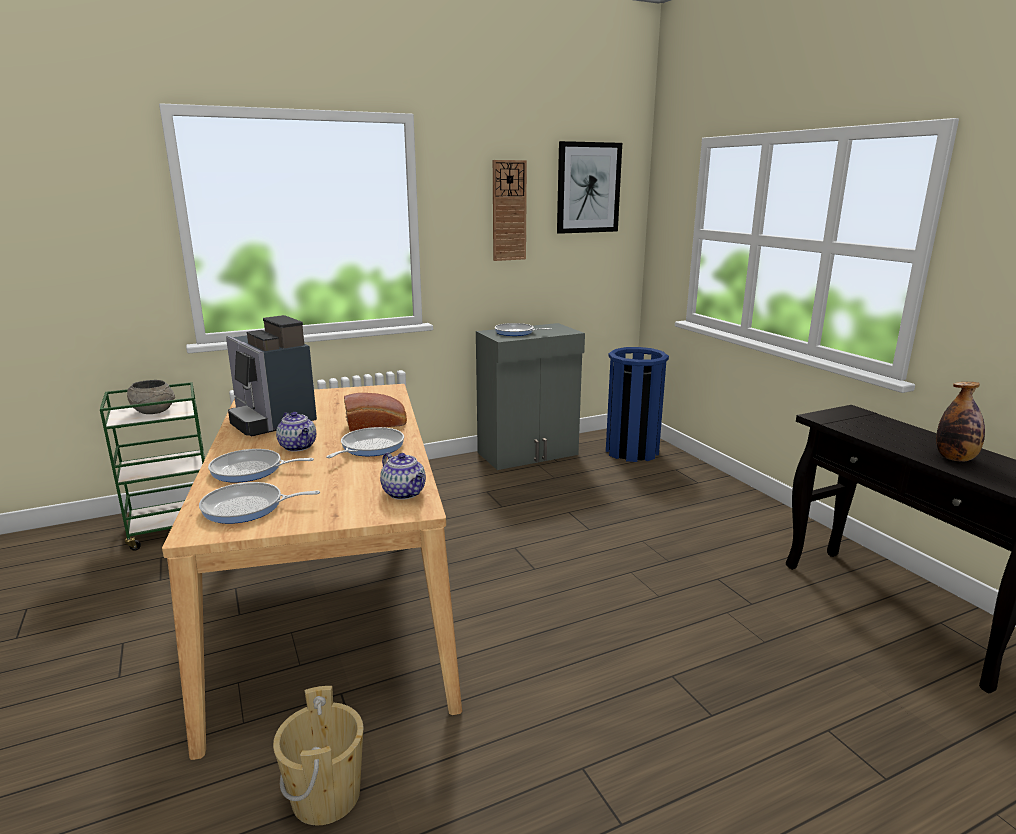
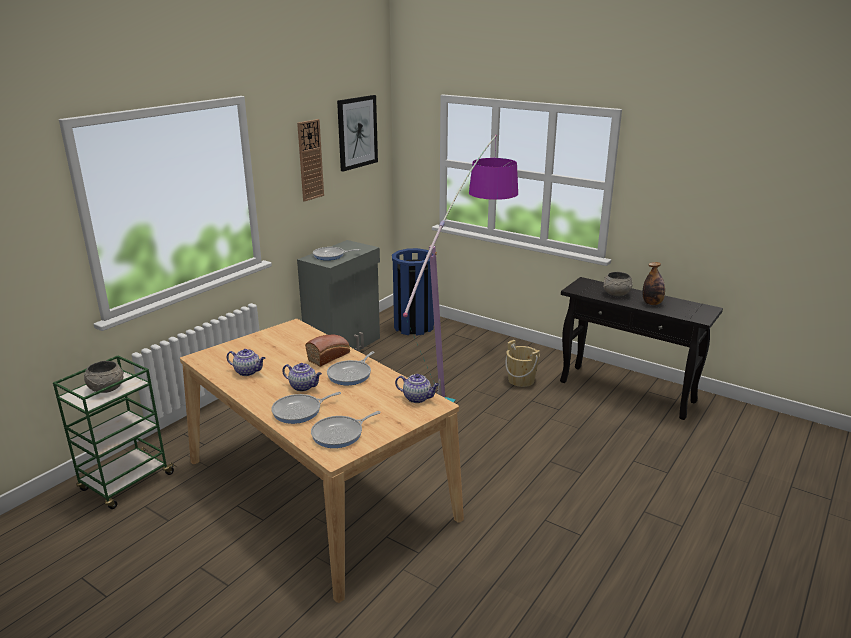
camera: 30 degrees left, 5 degrees up
coffee machine [226,315,317,437] -> teapot [227,349,265,376]
beige bucket [273,686,363,825] -> beige bucket moved to [505,340,540,387]
frying pan [326,427,404,458] -> frying pan turned 150 degrees counterclockwise [327,351,375,385]
none -> floor lamp [403,135,518,403]
none -> grey bowl [603,272,632,296]

